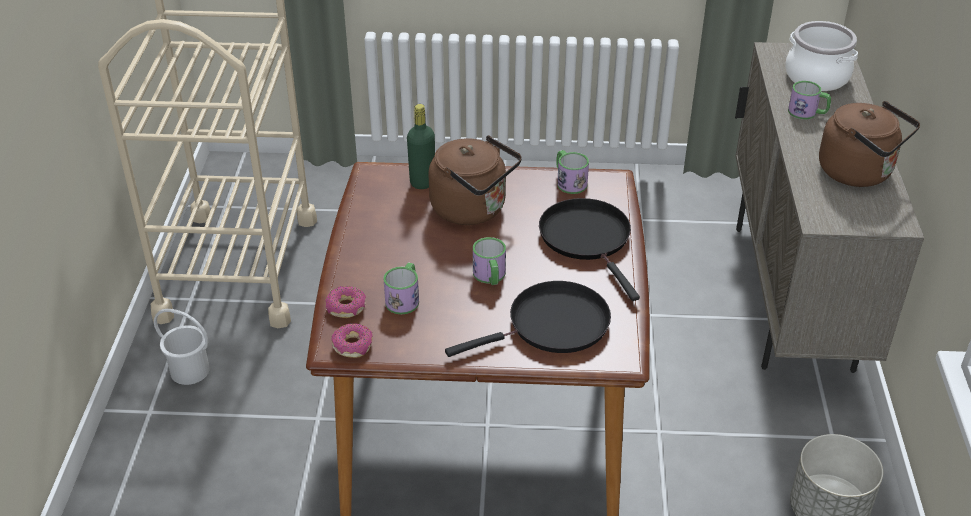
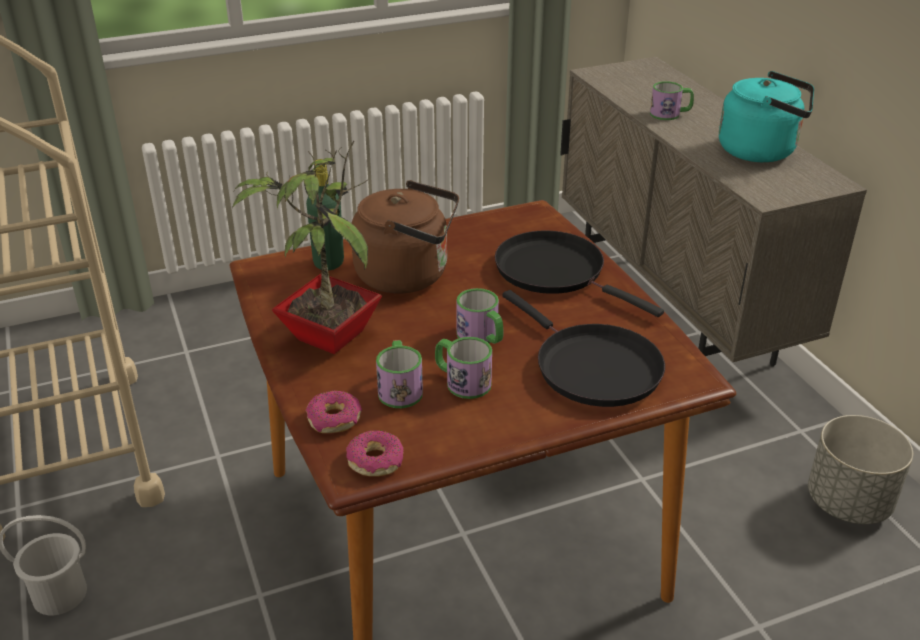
camera: 25 degrees left, 5 degrees down
black frying pan [445,281,611,357] -> black frying pan turned 105 degrees clockwise [503,290,665,407]
mug [556,150,589,194] -> mug moved to [435,337,492,399]
cooking pot [785,21,858,91] -> none
brown kettle [819,101,920,187] -> turquoise kettle [719,71,814,162]
none -> potted plant [232,141,382,354]

